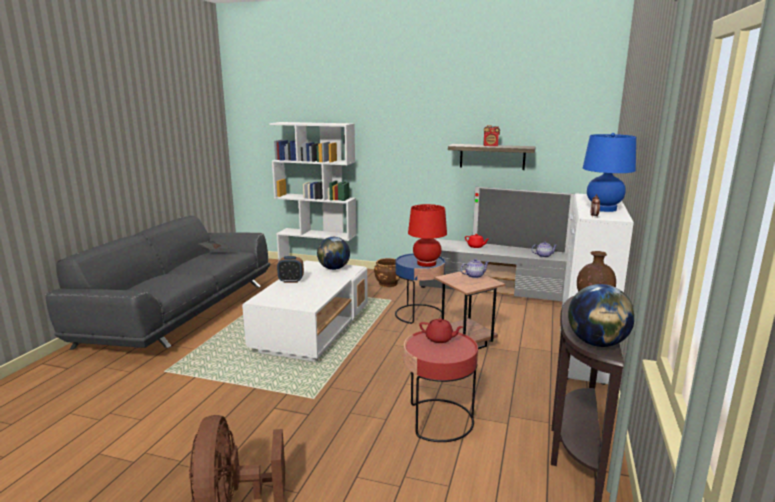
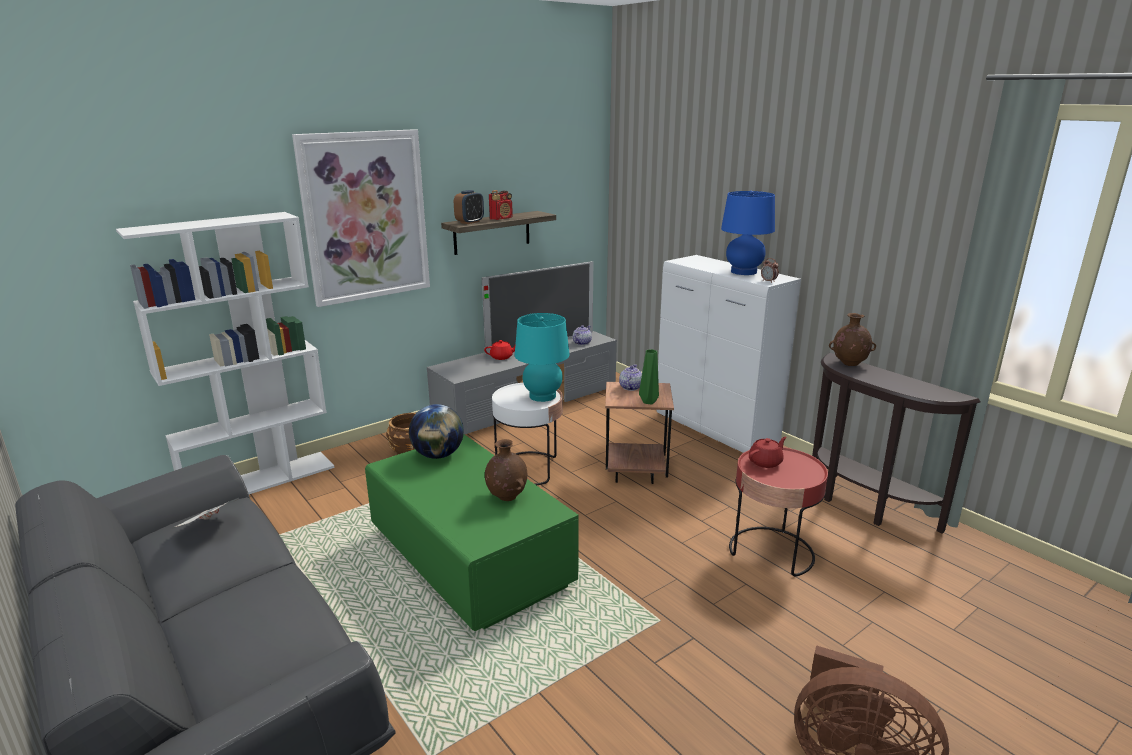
camera: 55 degrees left, 5 degrees up
white coffee table [242,261,368,362] -> green coffee table [365,434,579,631]
alarm clock [277,256,304,283] -> alarm clock moved to [454,190,484,224]
blue side table [395,253,445,324] -> white side table [492,383,563,485]
red table lamp [408,204,447,267] -> turquoise table lamp [515,313,570,402]
globe [568,284,634,347] -> none
none -> picture [292,129,430,307]
none -> brown vase [485,439,527,501]
none -> green vase [639,349,659,404]

